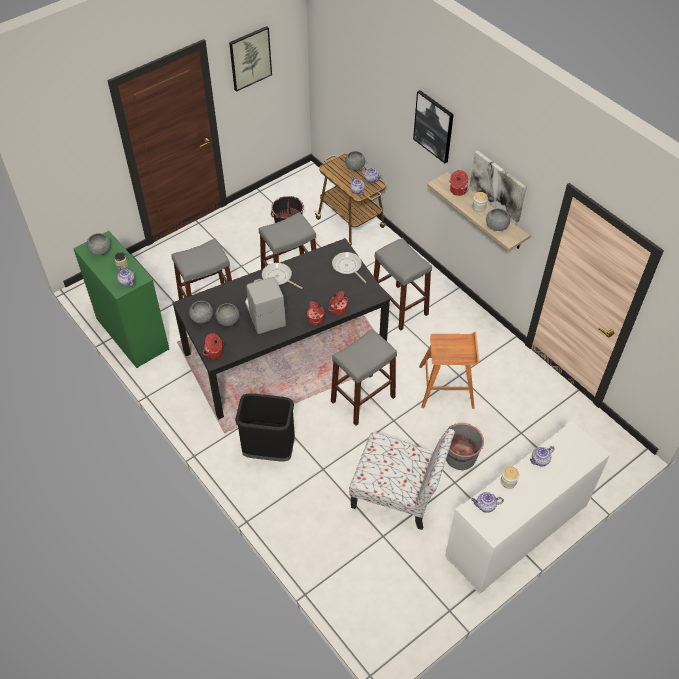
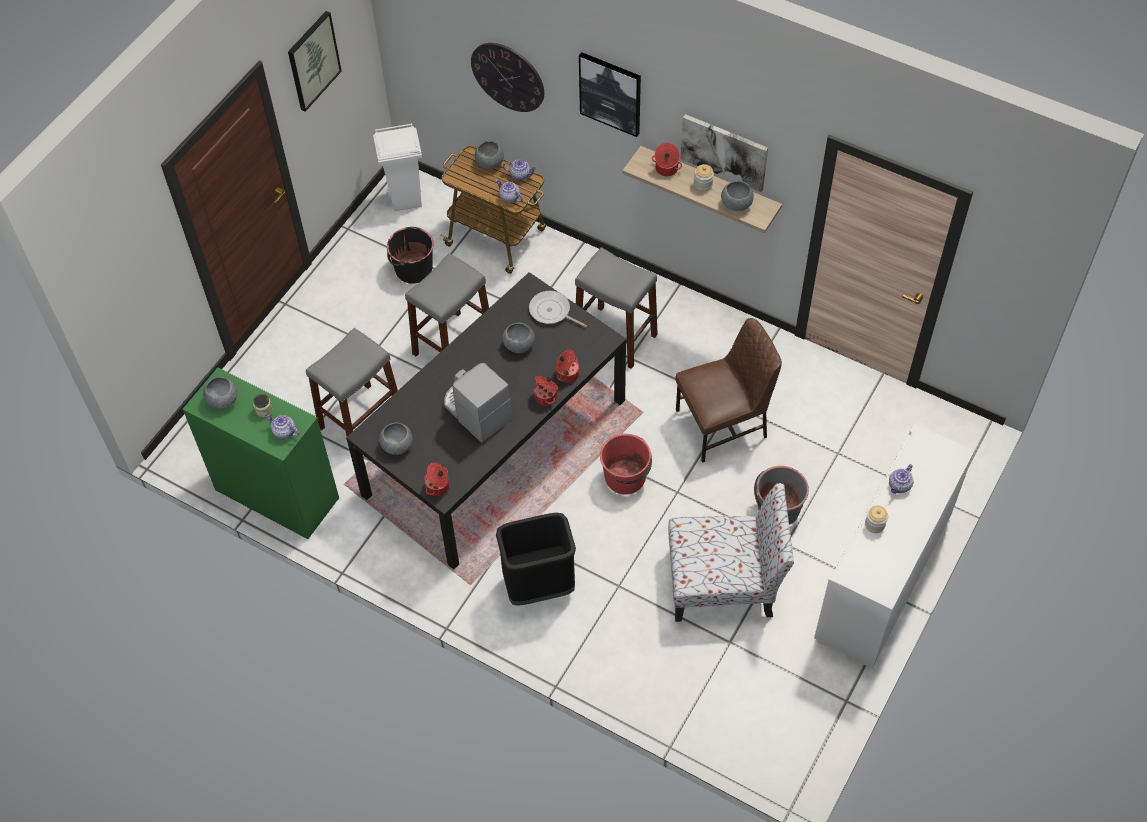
camera: 20 degrees left, 5 degrees up
grey bowl [216,303,240,326] -> grey bowl moved to [503,323,535,353]
frying pan [262,263,303,289] -> none
grey stool [331,329,397,426] -> red bucket [600,434,652,494]
brown stool [419,331,479,409] -> brown chair [675,318,782,463]
teapot [471,492,504,513] -> none
none -> white trash can [373,123,422,211]
none -> wall clock [471,43,544,112]

